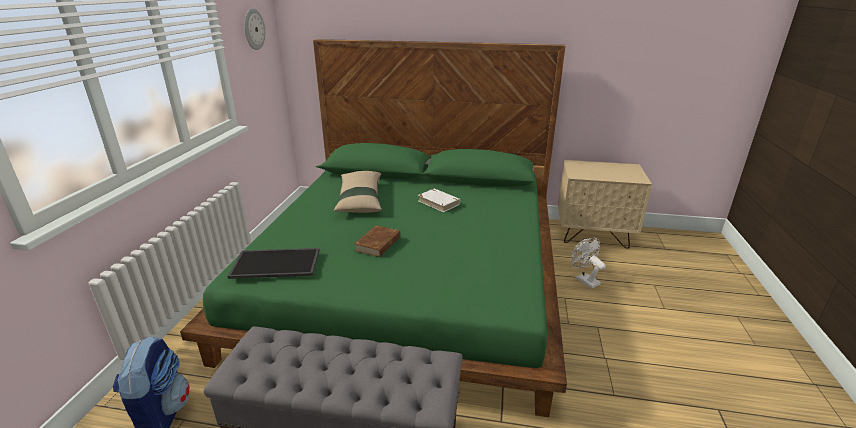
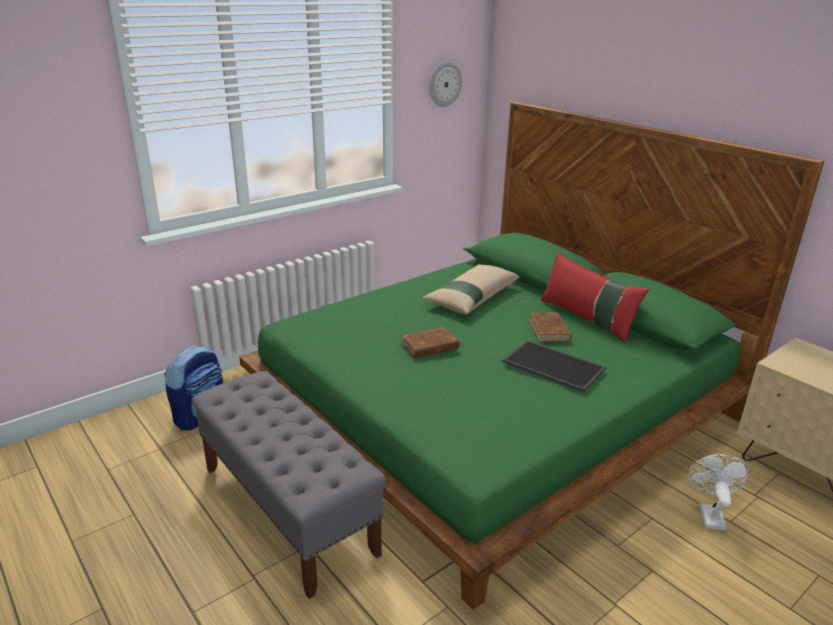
camera: 40 degrees right, 0 degrees up
tray [227,248,320,279] -> tray moved to [503,340,606,392]
white book [418,189,460,212] -> brown book [529,312,571,342]
none -> red pillow [541,252,649,343]

